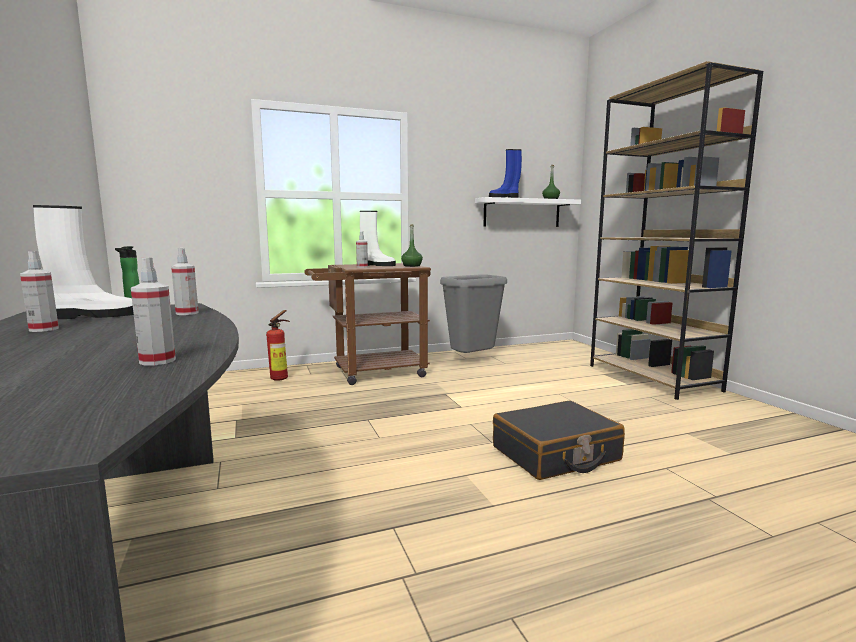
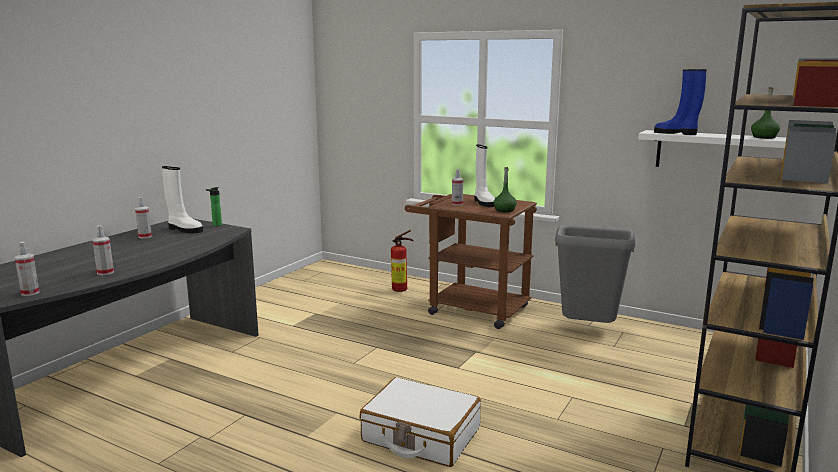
camera: 50 degrees right, 5 degrees up
spray bottle [171,248,199,315] -> spray bottle moved to [15,241,40,296]
black suitcase [493,401,625,480] -> white suitcase [359,377,481,467]

